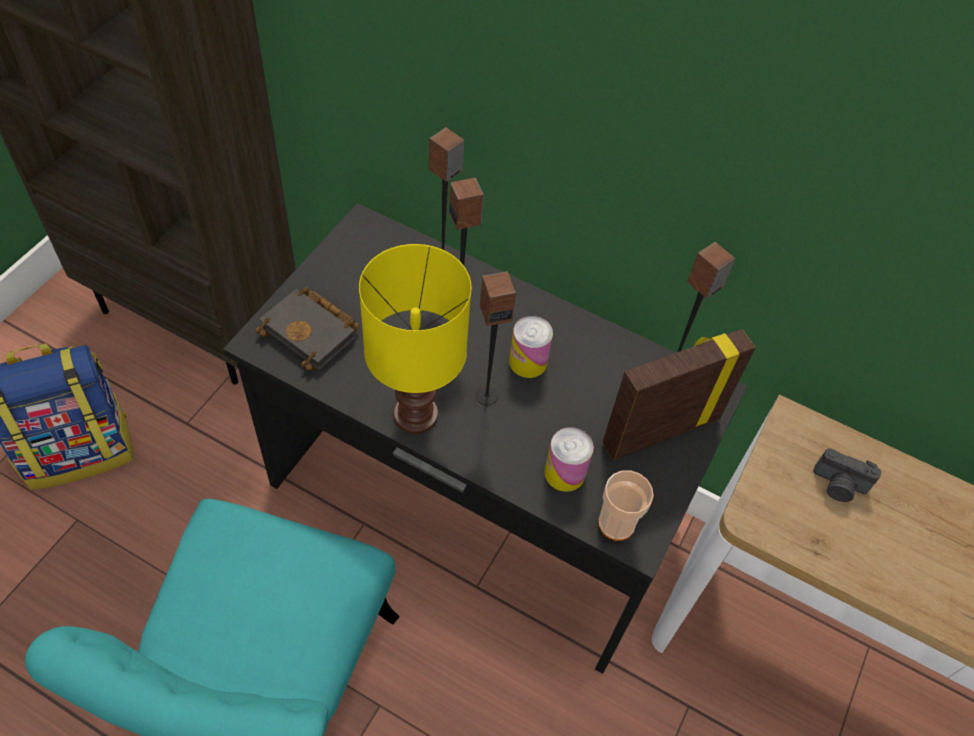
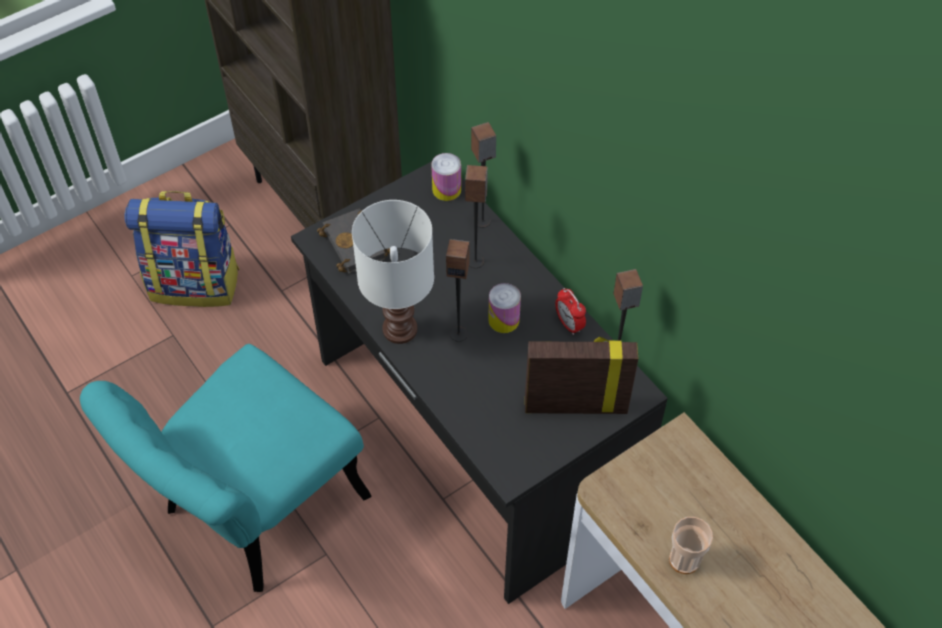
camera: 30 degrees right, 0 degrees up
yellow table lamp [359,244,471,434] -> white table lamp [352,200,434,344]
can [544,427,594,492] -> can moved to [431,153,461,201]
cup [598,470,654,541] -> cup moved to [669,517,713,574]
camera [813,448,881,502] -> none
none -> alarm clock [555,288,586,335]

